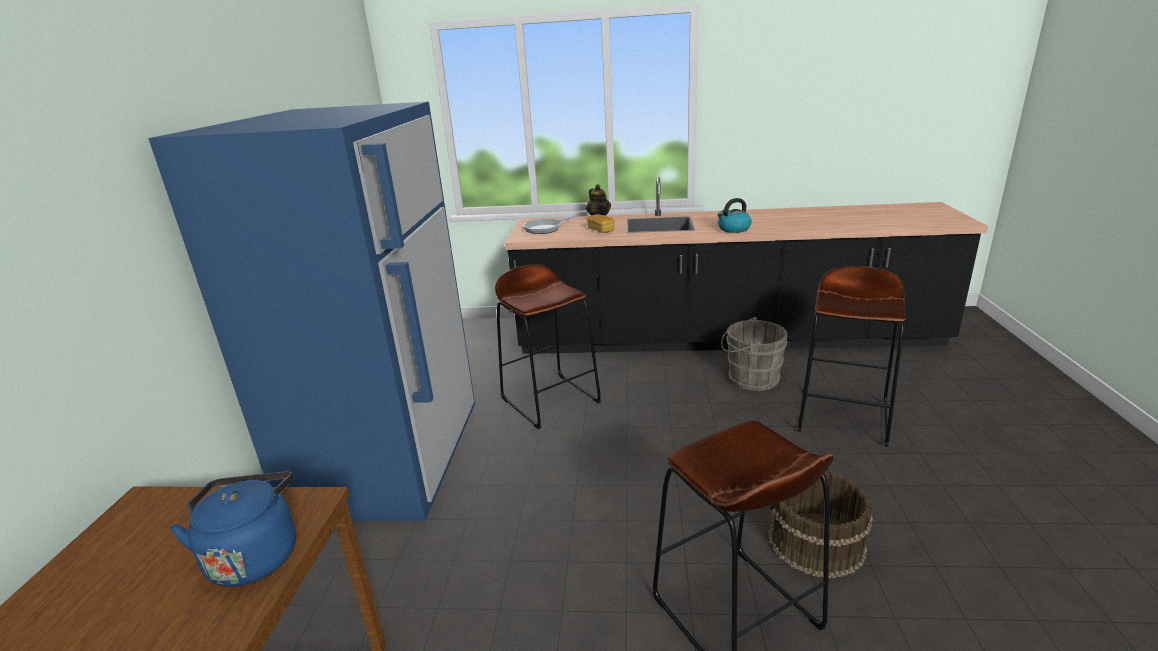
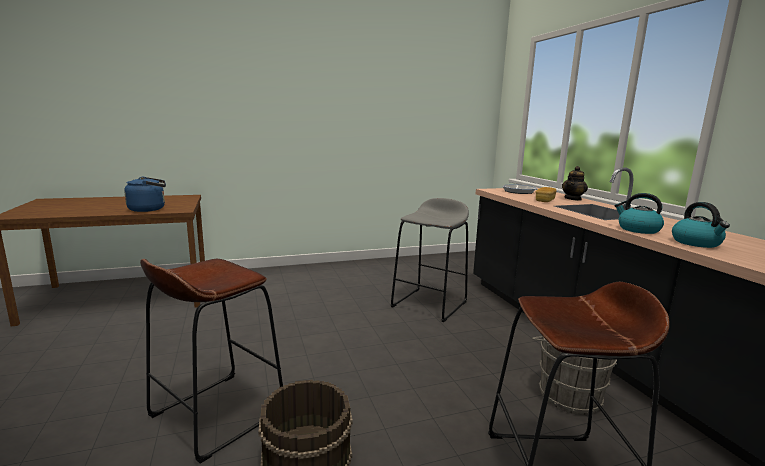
camera: 65 degrees right, 10 degrees down
blue fridge [148,101,475,521] -> none
brown stool [495,265,601,429] -> grey stool [391,198,469,322]
none -> kettle [672,202,730,248]

